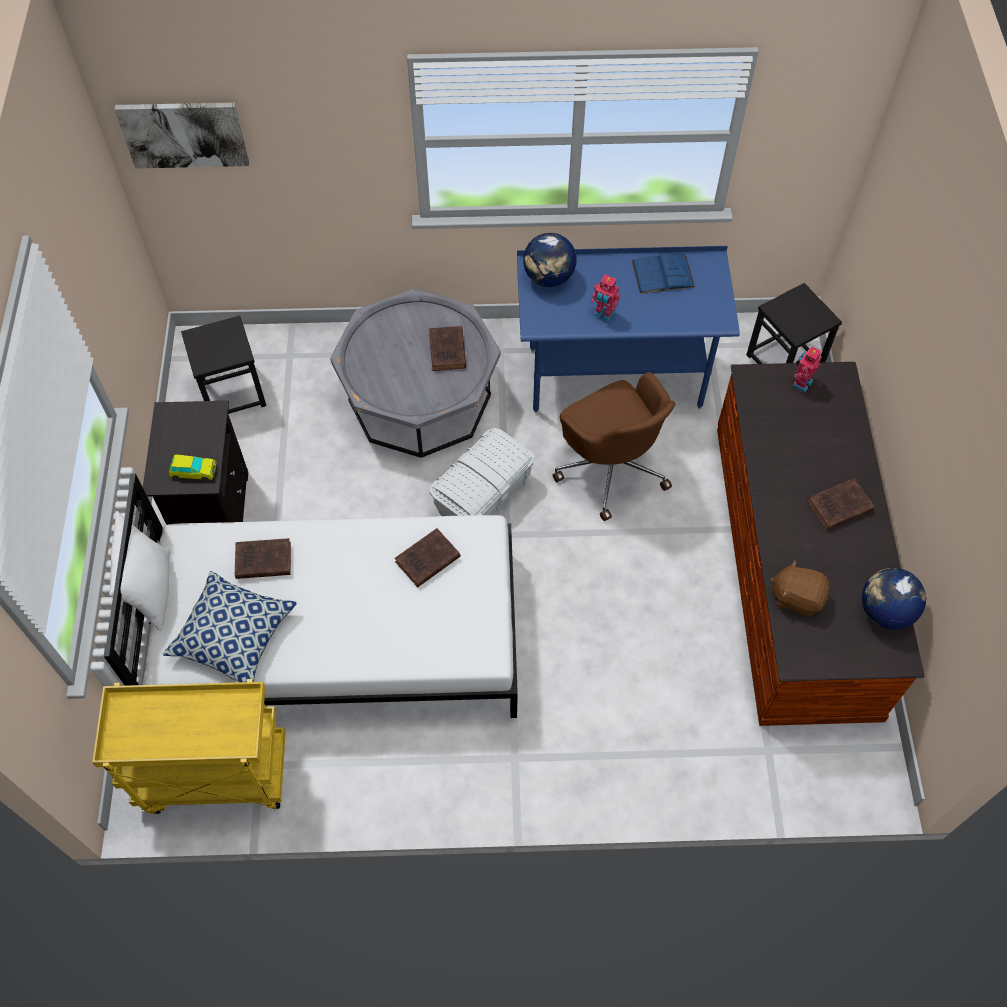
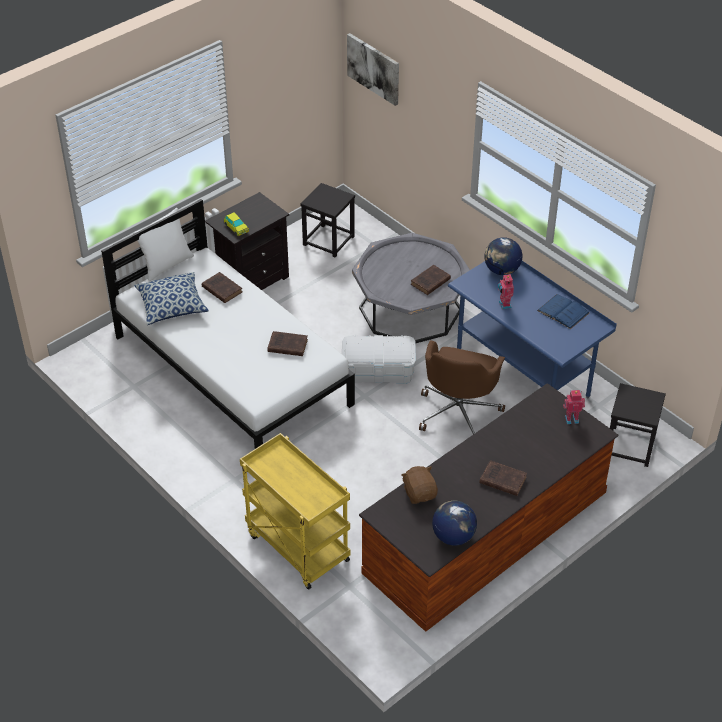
camera: 50 degrees right, 15 degrees down
yellow cart [92,679,286,814] -> yellow cart moved to [240,433,350,590]

